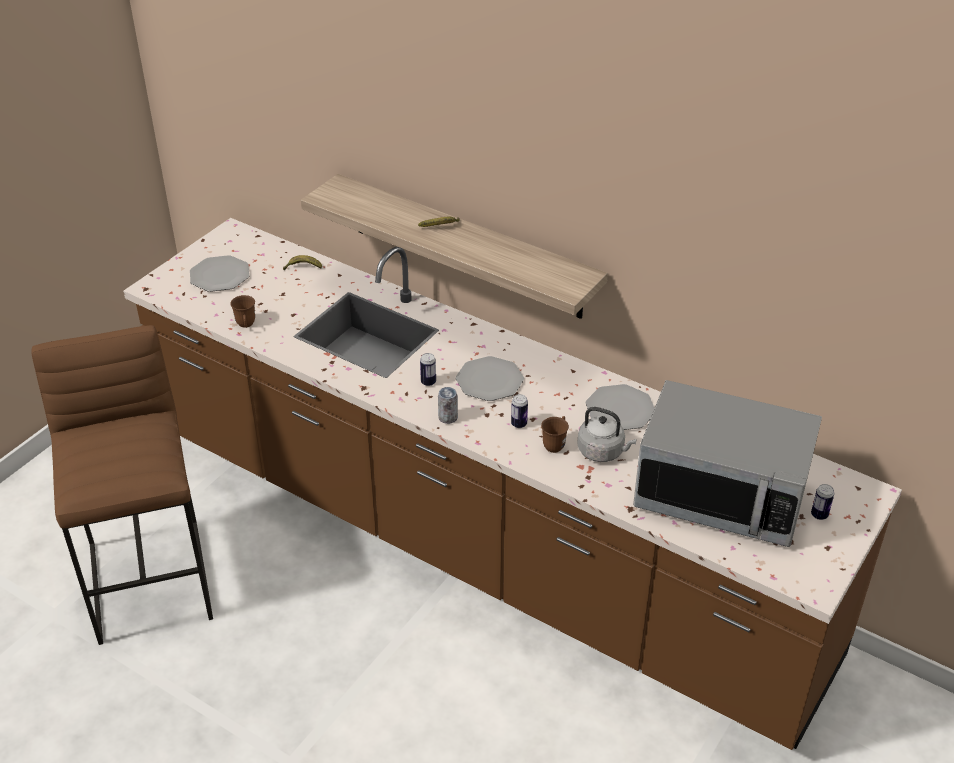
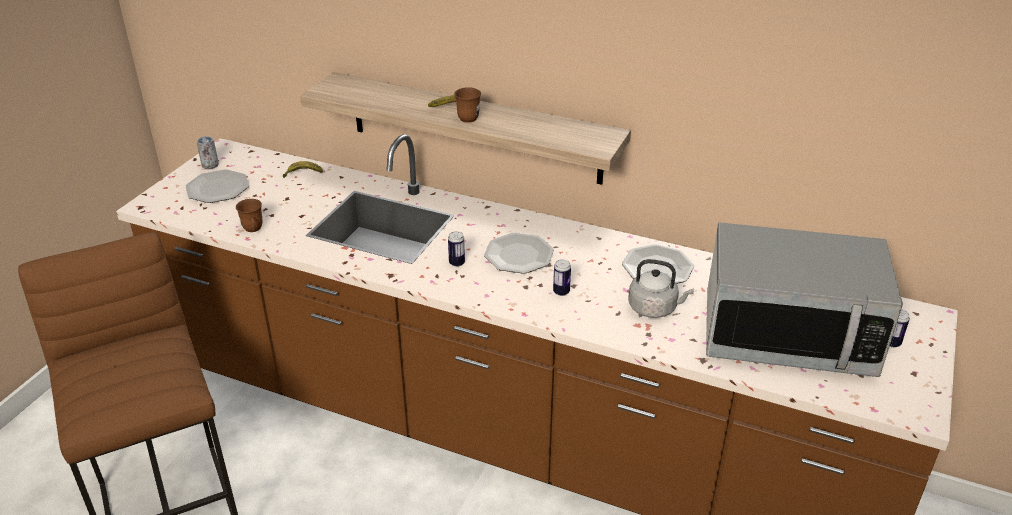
camera: 10 degrees left, 5 degrees down
can [438,387,458,424] -> can moved to [197,136,219,169]
brown mug [541,416,569,453] -> brown mug moved to [454,87,481,123]

